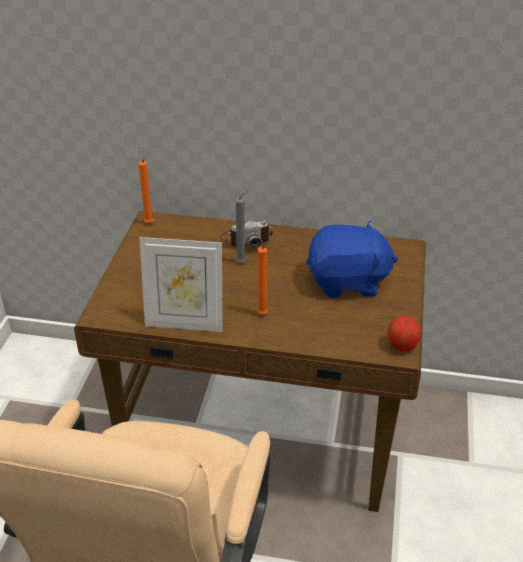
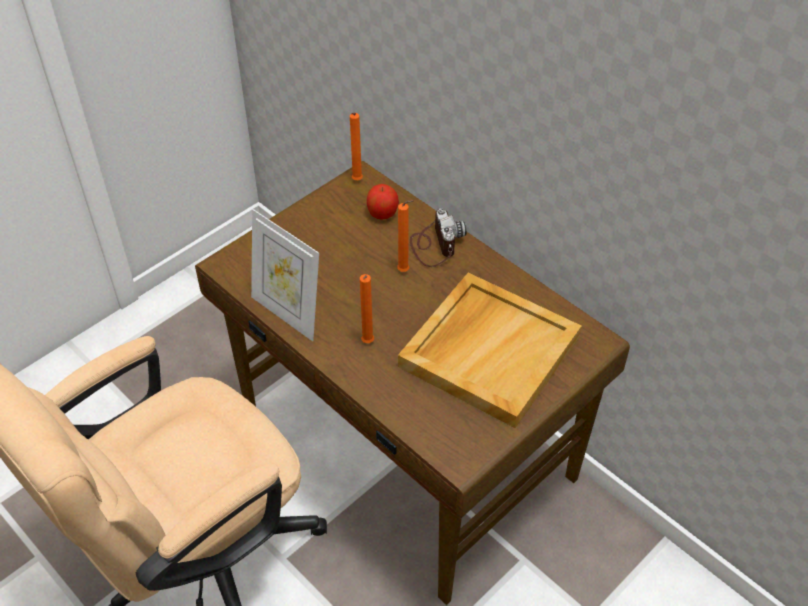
camera: 35 degrees right, 10 degrees up
camera [220,220,273,248] -> camera turned 120 degrees counterclockwise [410,208,466,267]
grey candle [236,191,249,263] -> orange candle [397,200,414,272]
blue plush toy [306,220,398,298] -> beige tray [398,273,582,428]
apple [387,316,422,351] -> apple moved to [367,184,399,220]

